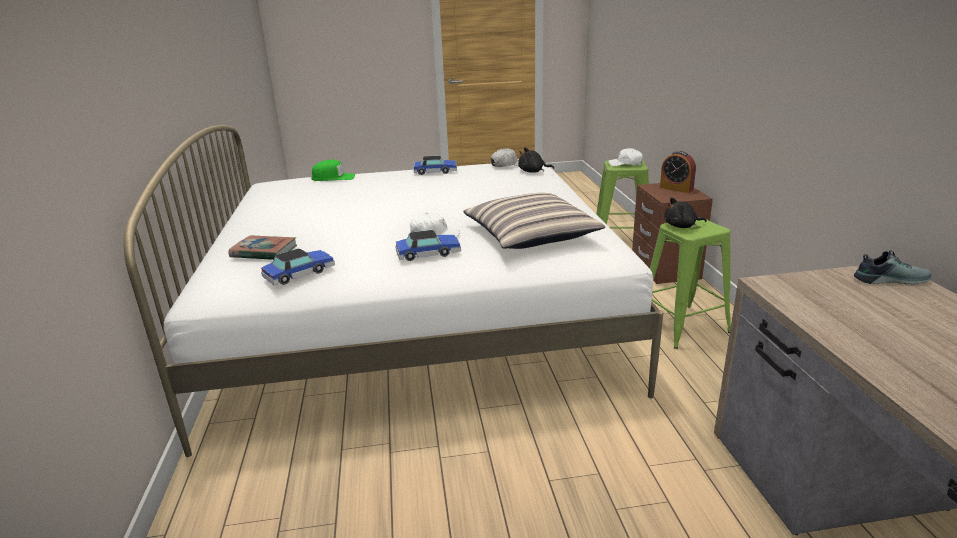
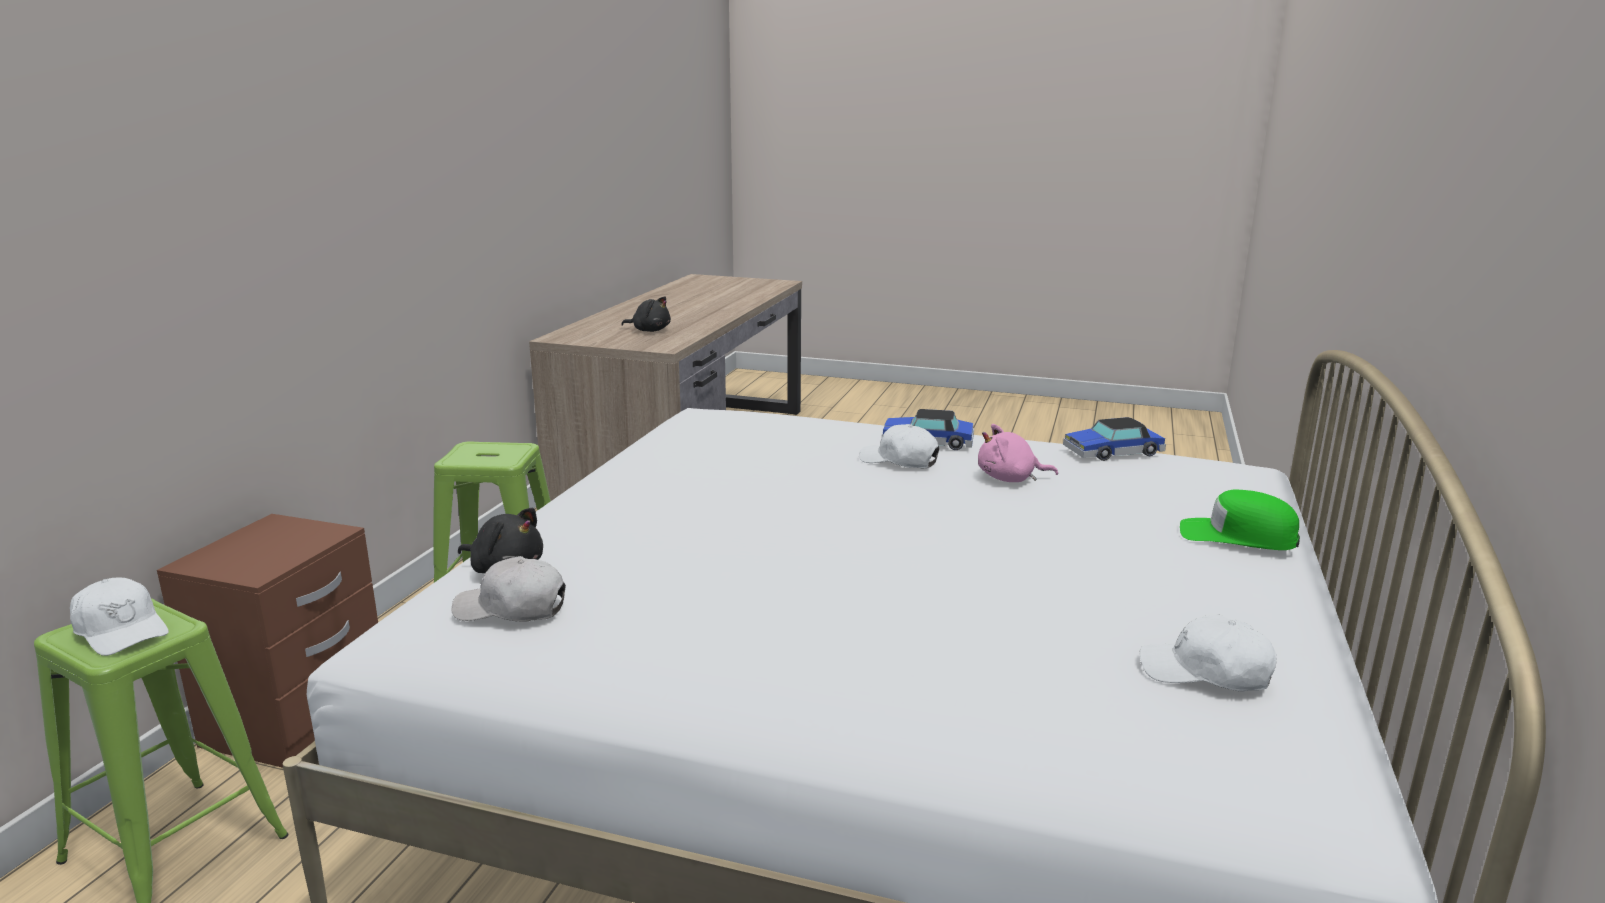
camera: 155 degrees left, 5 degrees down
book [228,235,297,260] -> none
green cap [311,160,355,181] -> green cap moved to [1180,490,1300,550]
toy car [414,156,457,175] -> none
pillow [463,193,605,249] -> none
alarm clock [660,151,696,193] -> none
black plush toy [664,197,707,228] -> black plush toy moved to [621,296,671,332]
shoe [854,250,931,285] -> none
none -> pink plush toy [978,424,1058,482]
none -> white cap [1140,614,1277,691]

